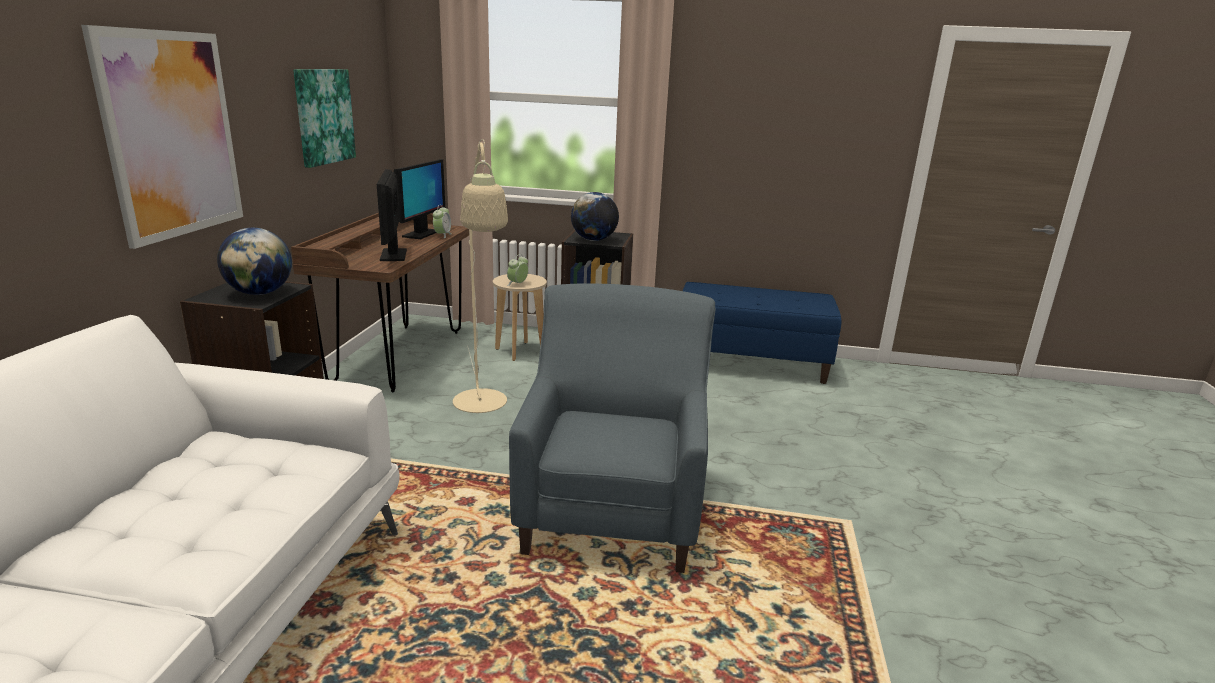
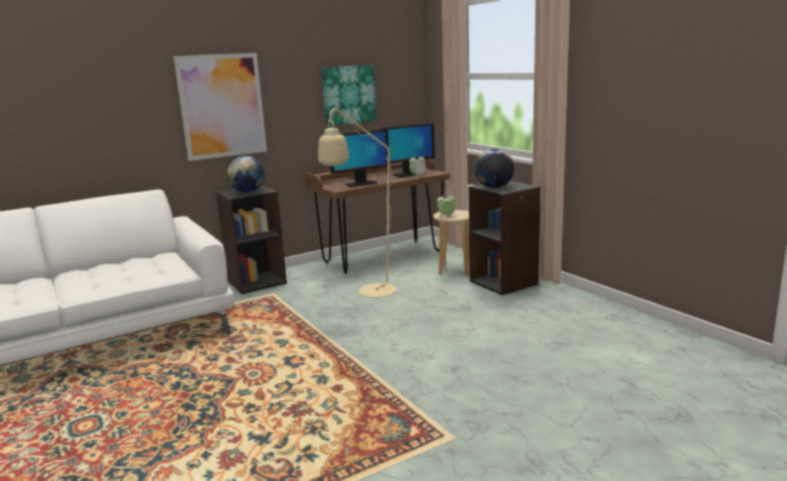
camera: 50 degrees right, 5 degrees down
monitor [377,169,407,261] -> monitor turned 150 degrees counterclockwise [330,129,389,187]
blue armchair [509,283,715,573] -> none
blue bench [683,282,841,384] -> none

